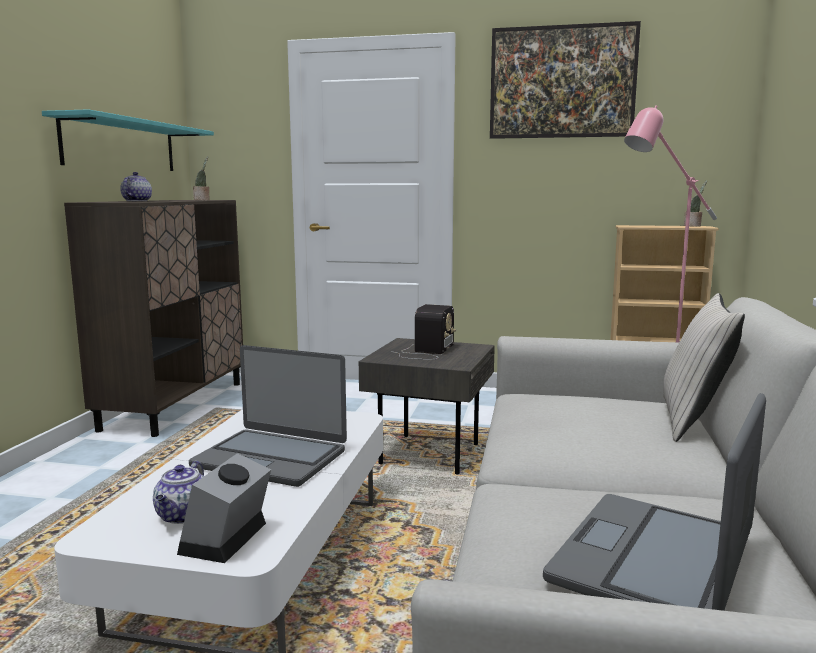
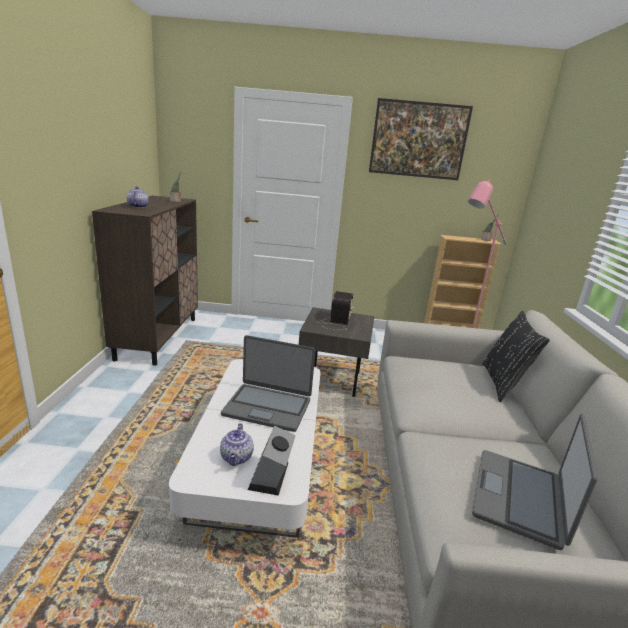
camera: 10 degrees left, 10 degrees up
turquoise shelf [42,109,214,171] -> none
beige pillow [663,293,745,442] -> black pillow [483,311,550,402]

